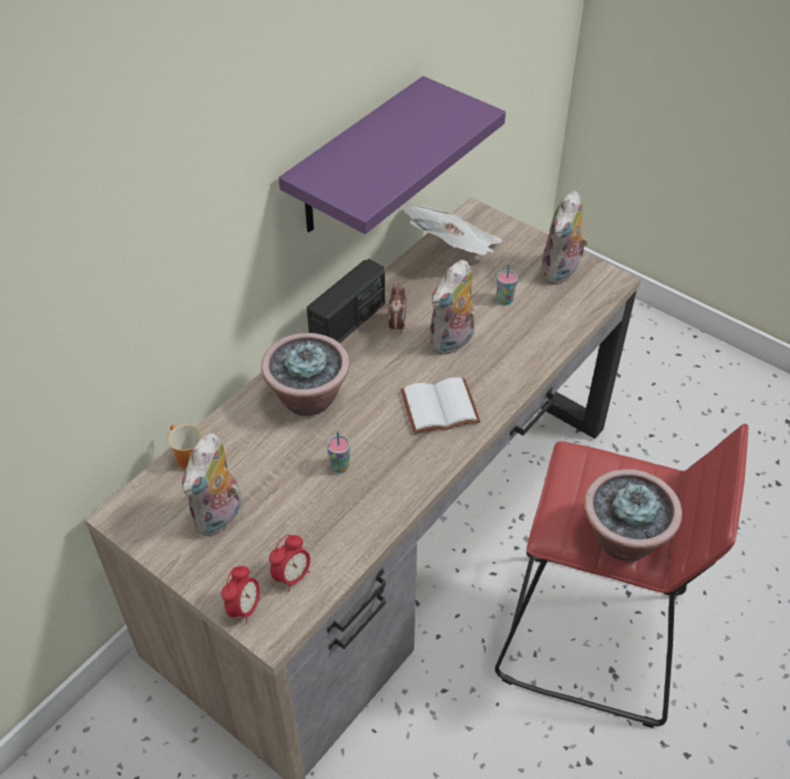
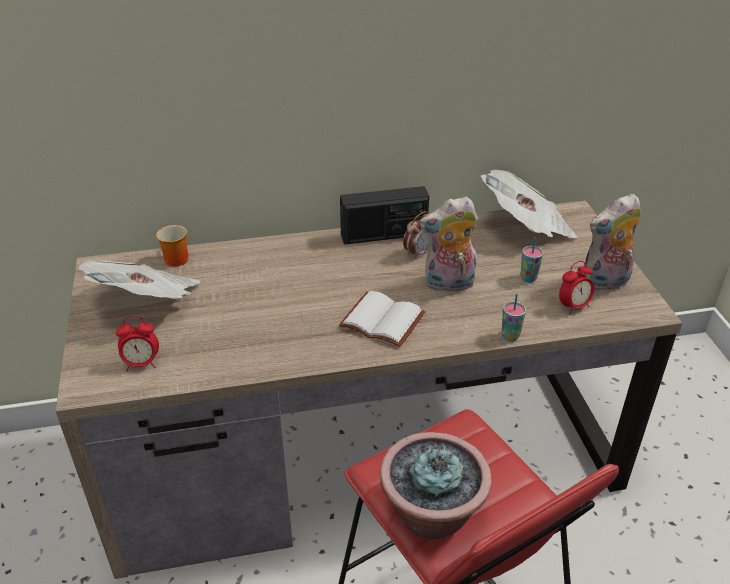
camera: 40 degrees right, 10 degrees down
plush toy [182,433,242,537] -> newspaper [78,260,201,299]
alarm clock [221,566,260,624] -> alarm clock moved to [559,261,594,315]
potted plant [261,333,350,416] -> none
purple shelf [279,76,506,234] -> none
cup [327,431,350,473] -> cup moved to [501,294,526,342]

